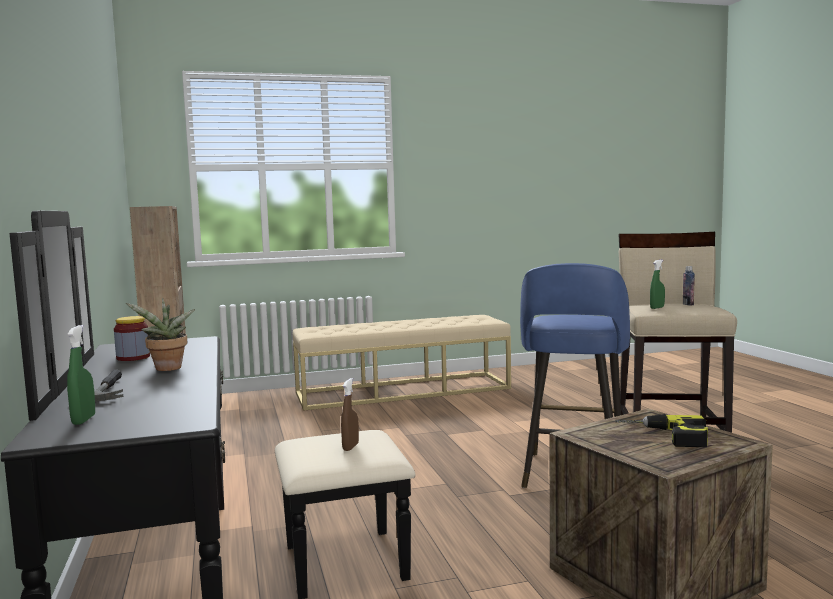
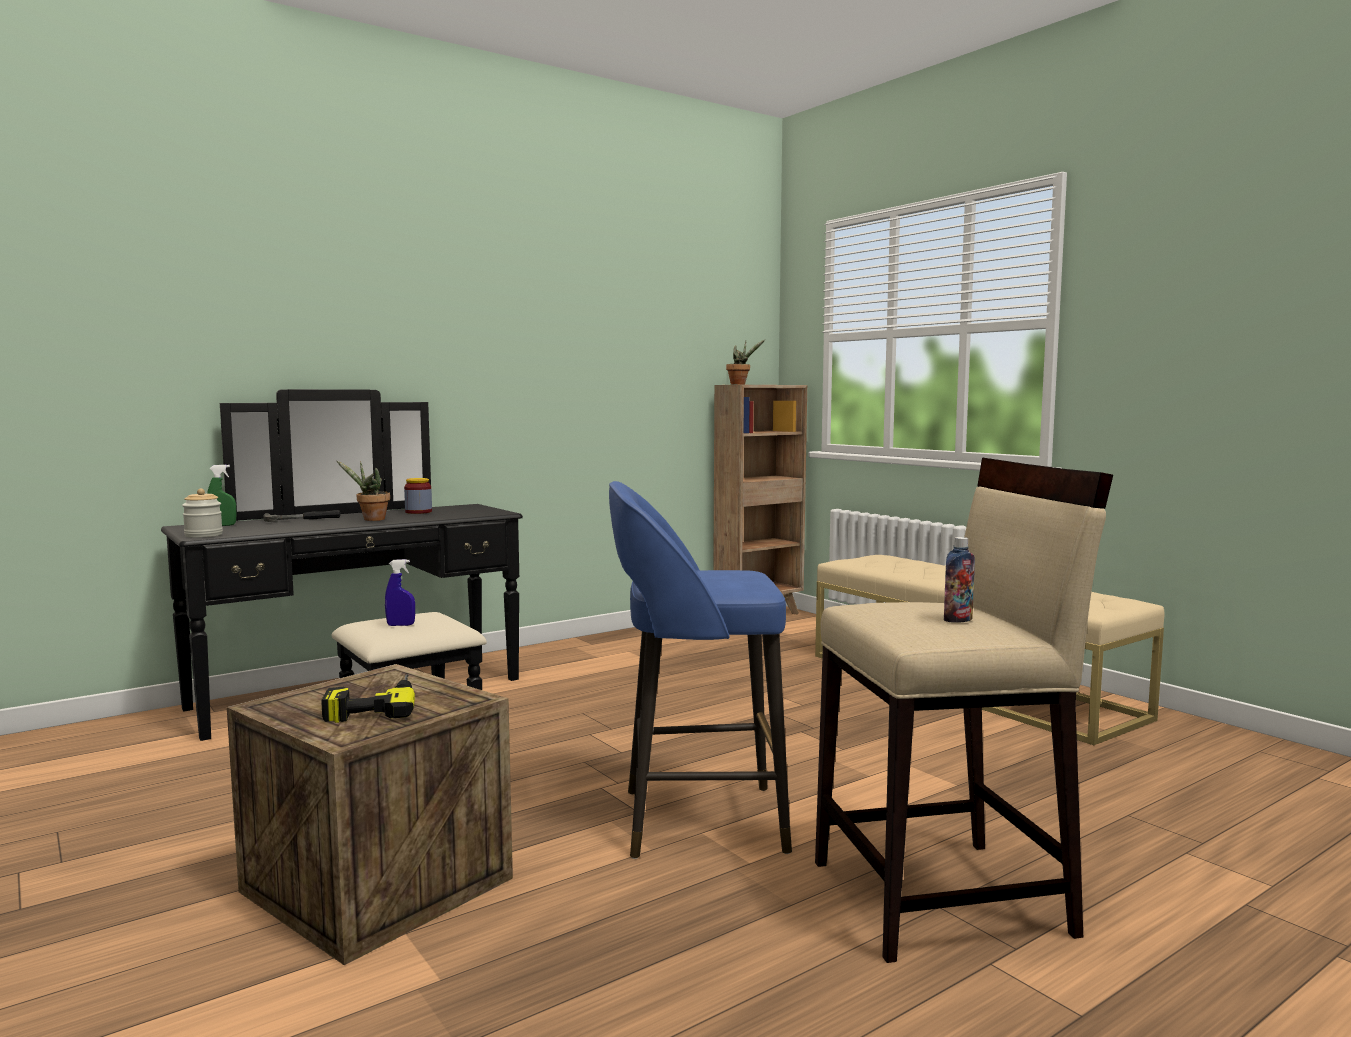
camera: 70 degrees right, 0 degrees up
brown spray bottle [341,378,359,451] -> blue spray bottle [385,559,415,626]
green spray bottle [650,260,665,309] -> none
none -> jar [182,489,223,538]
none -> potted plant [726,340,765,385]

